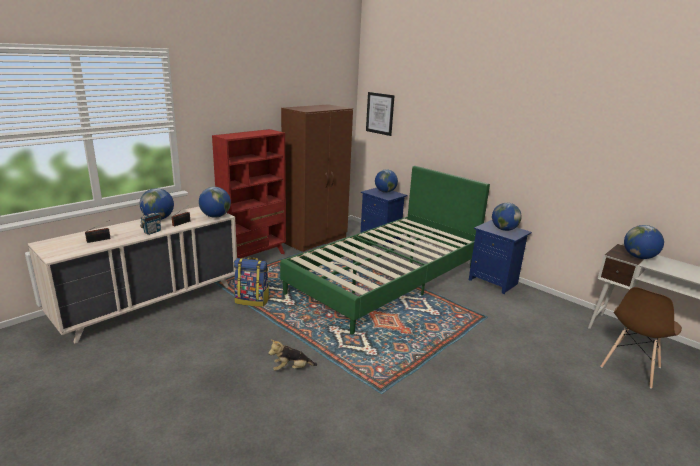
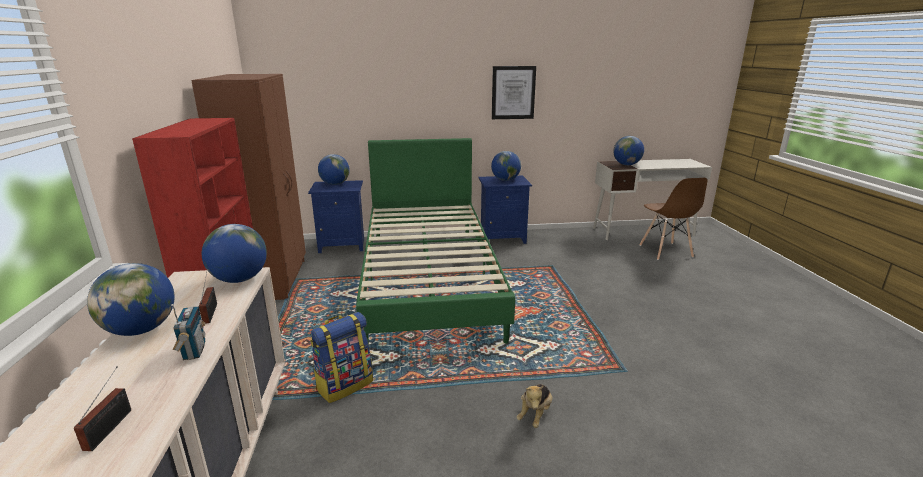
camera: 50 degrees left, 0 degrees up
picture [366,92,395,136] -> picture moved to [492,66,536,119]

